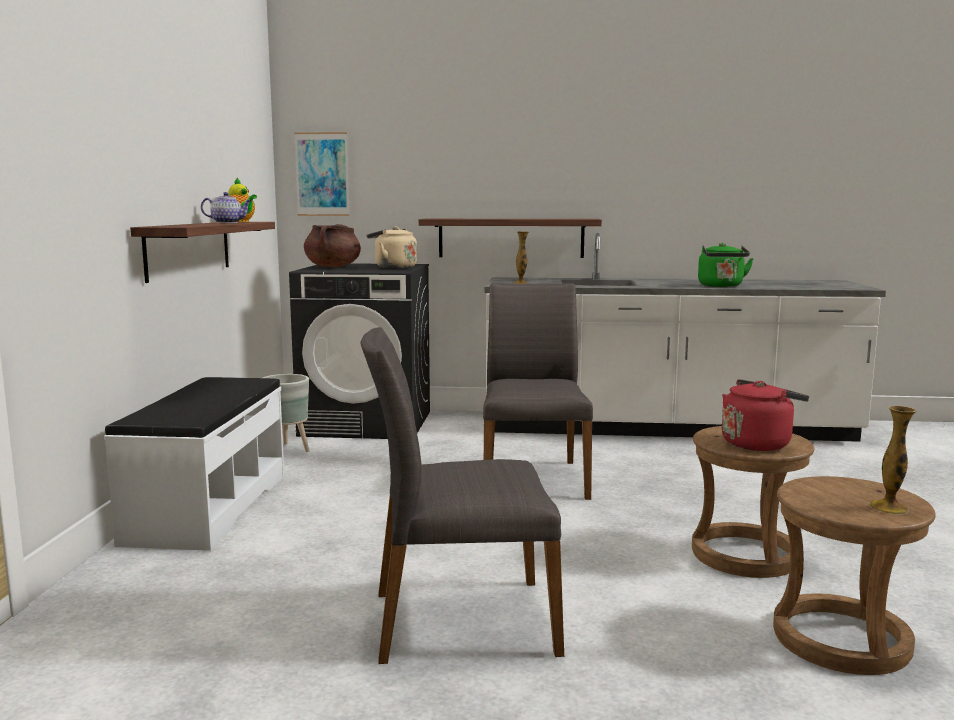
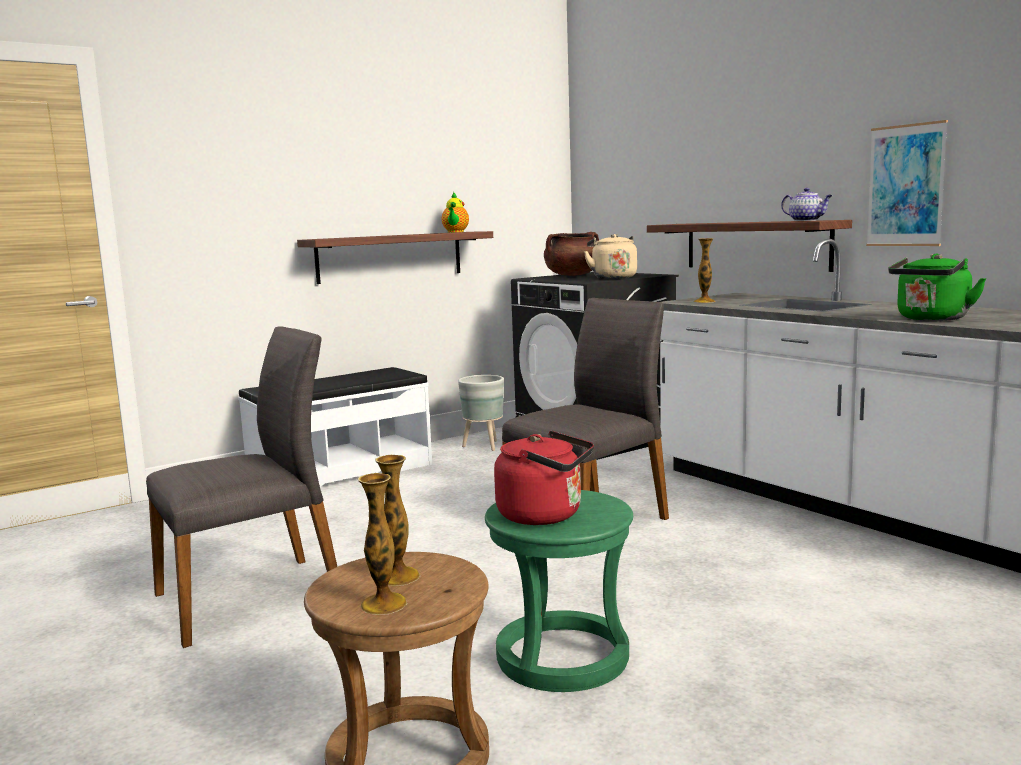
camera: 50 degrees right, 0 degrees up
teapot [201,192,252,223] -> teapot moved to [781,188,833,221]
picture [294,132,350,216] -> picture moved to [866,120,948,246]
grey chair [360,327,564,664] -> grey chair turned 105 degrees clockwise [146,326,337,648]
brown stool [692,426,814,578] -> green stool [485,490,633,692]
none -> vase [375,455,420,586]

